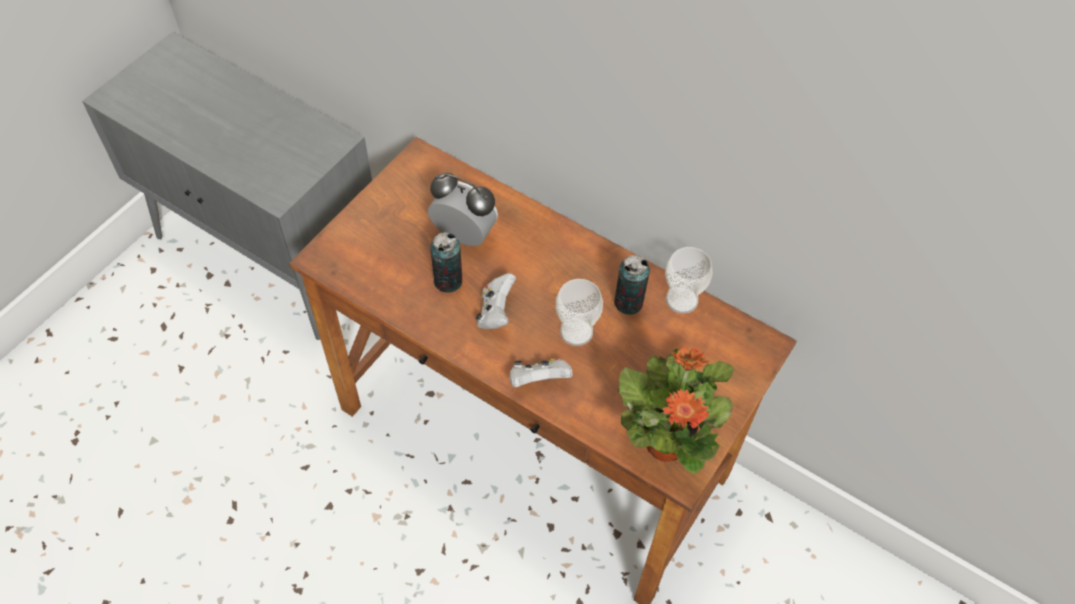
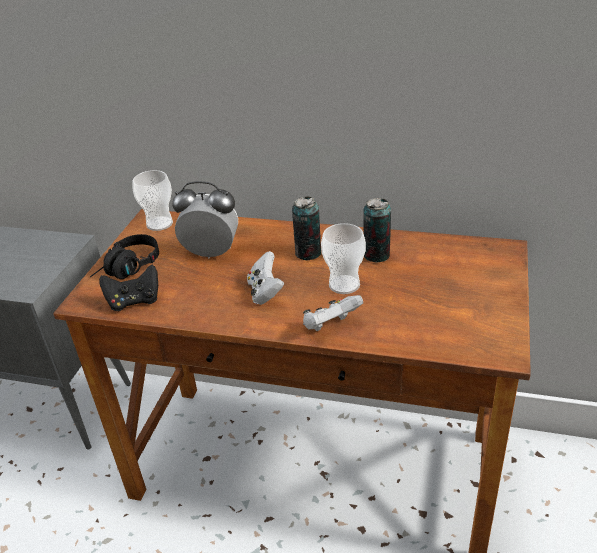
camera: 15 degrees left, 20 degrees down
can [430,232,462,293] -> can moved to [292,196,321,260]
potted plant [619,346,734,474] -> none
cup [665,247,713,314] -> cup moved to [132,170,173,231]
none -> black headphones [90,234,159,279]
none -> black game controller [99,265,158,311]

